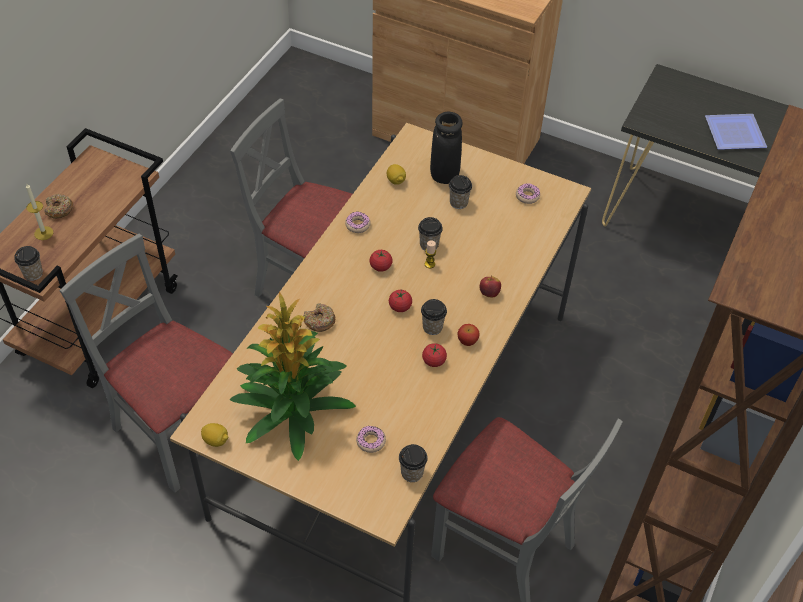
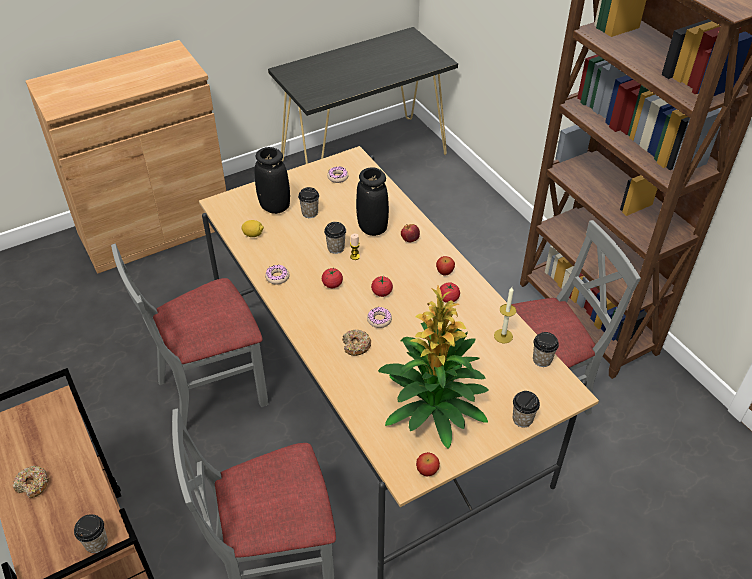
camera: 55 degrees left, 5 degrees down
candle [26,184,53,240] -> candle moved to [494,287,516,343]
lemon [201,423,228,447] -> apple [416,452,440,477]
donut [356,426,386,453] -> donut moved to [367,307,392,328]
cup [421,299,447,335] -> cup moved to [513,391,540,428]
plate [705,114,767,150] -> none
none -> black vase [356,167,389,236]

